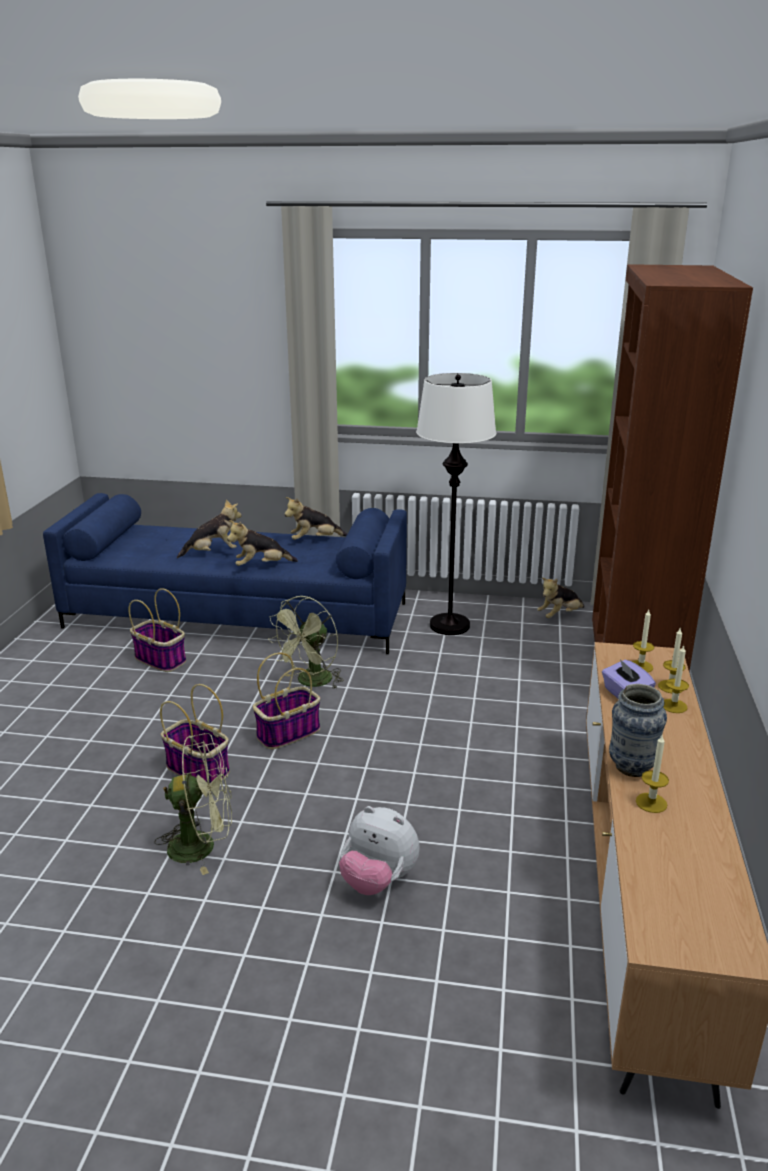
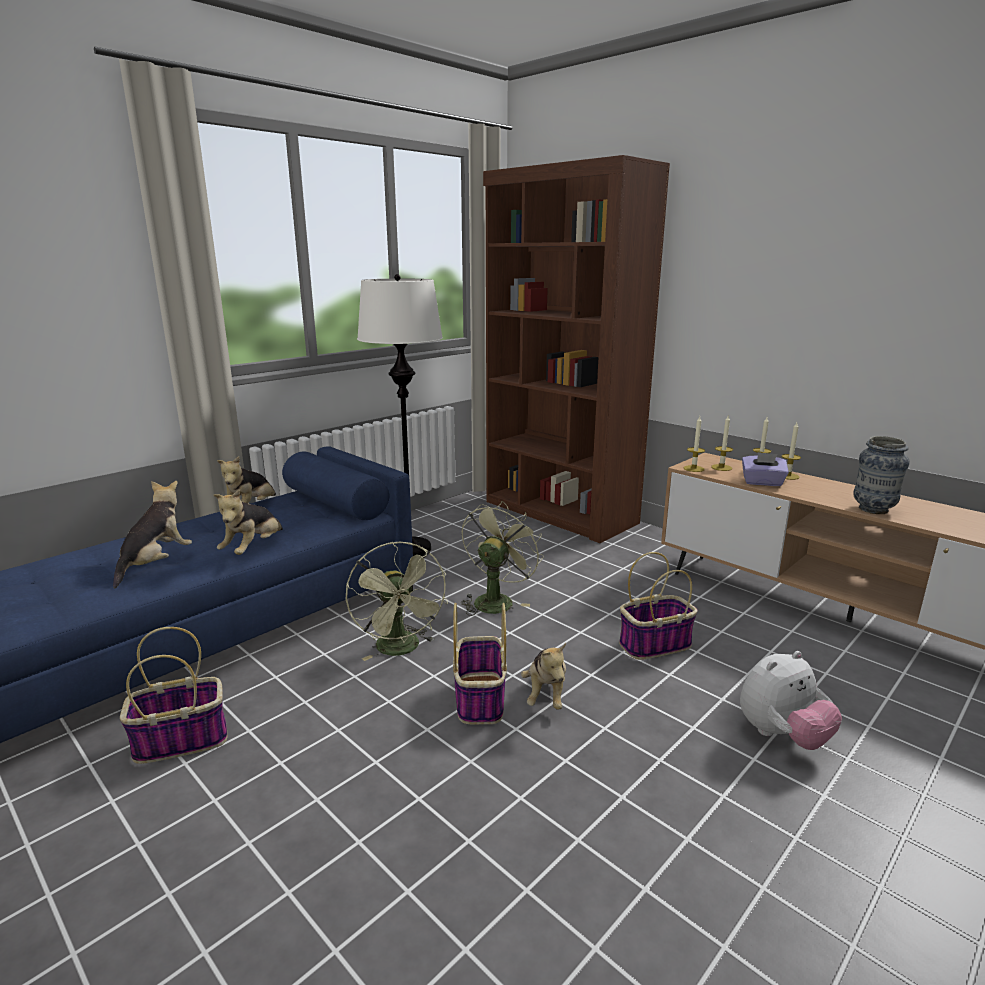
camera: 55 degrees left, 5 degrees down
green fan [154,733,232,875] -> green fan moved to [461,501,544,616]
basket [160,684,230,783] -> basket moved to [619,552,698,660]
plush toy [537,578,585,618] -> plush toy moved to [521,643,566,710]
candle [636,735,669,813] -> candle moved to [684,416,705,472]

